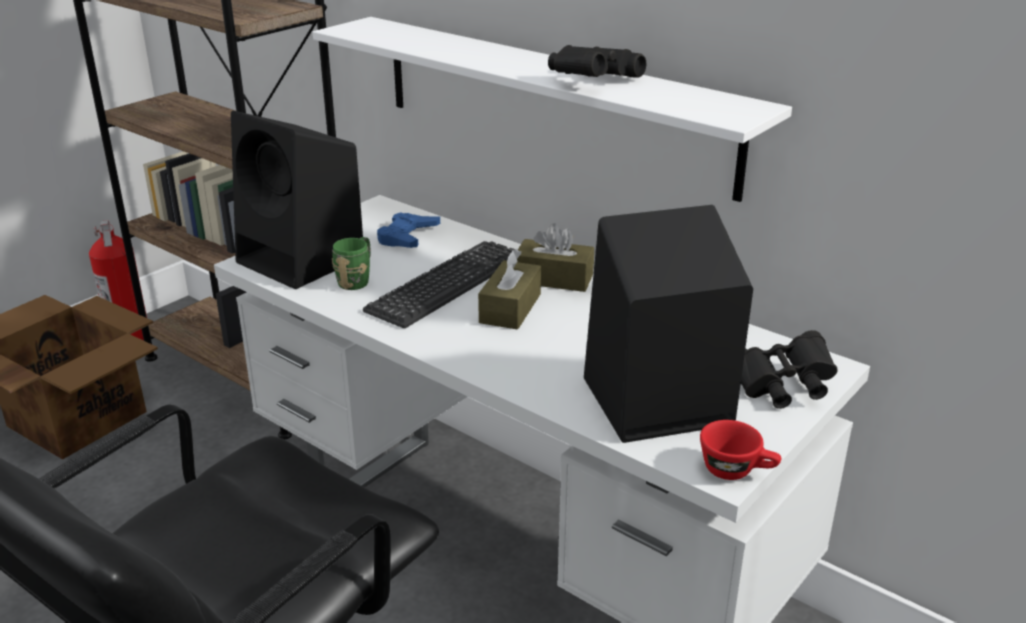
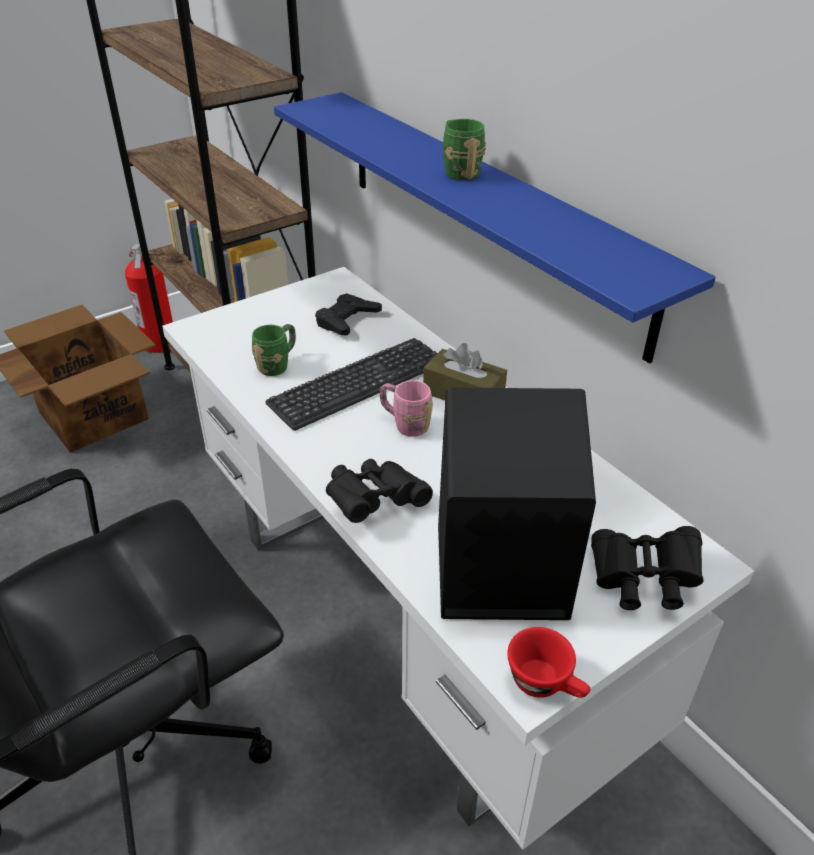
camera: 15 degrees right, 10 degrees up
black speaker [231,111,363,289] -> none
white shelf [313,17,792,202] -> blue shelf [274,92,716,364]
blue game controller [377,212,440,248] -> black game controller [315,293,382,335]
brown tissue box [478,249,541,330] -> pink mug [380,380,433,436]
black binoculars [548,45,646,78] -> black binoculars moved to [326,459,433,523]
none -> green mug [443,119,486,180]

